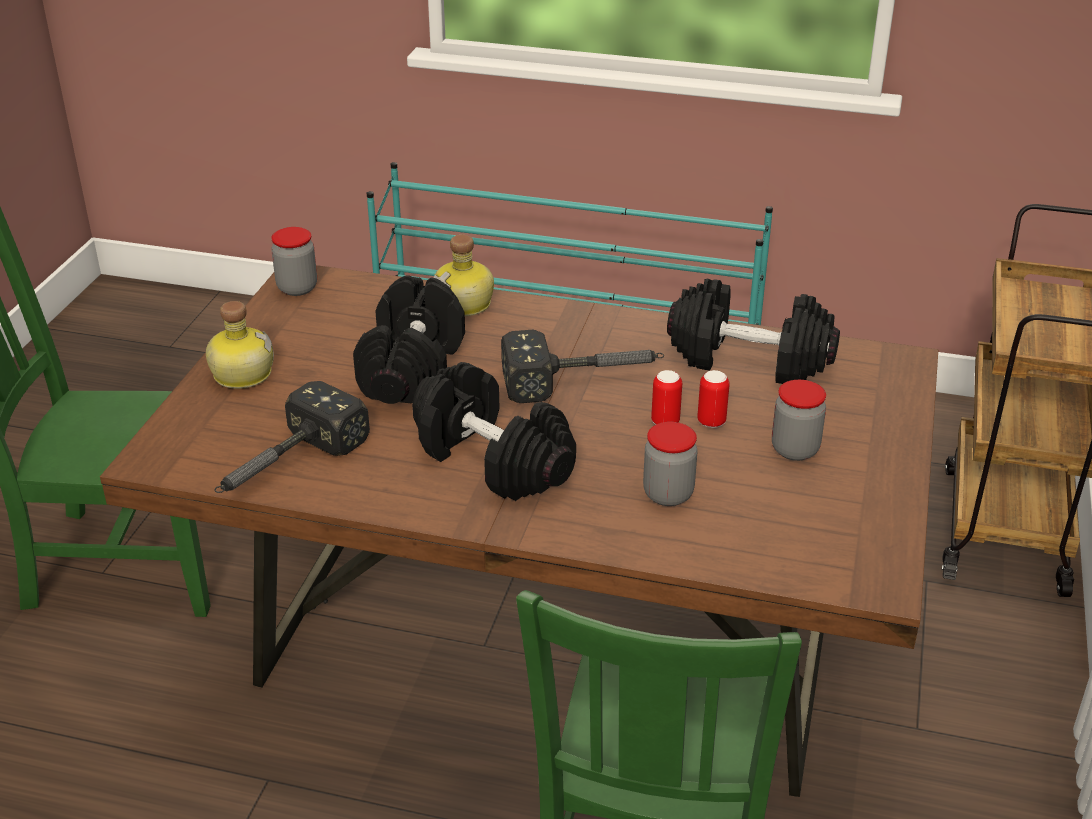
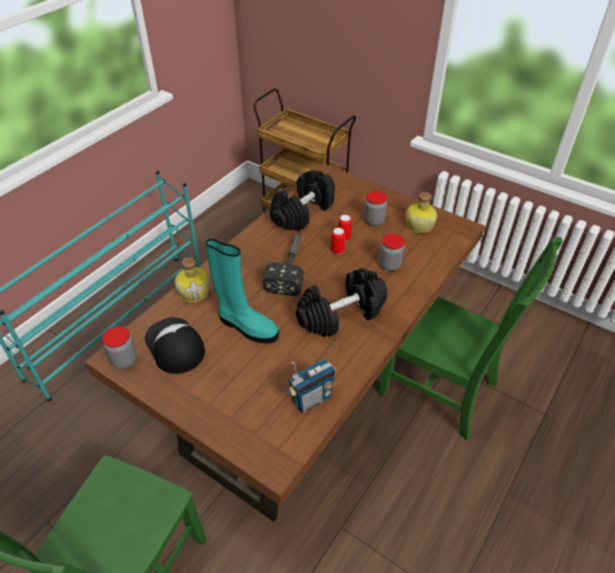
camera: 70 degrees left, 10 degrees up
bottle [206,301,274,389] -> bottle moved to [405,192,437,233]
hammer [214,381,370,493] -> radio [285,359,336,413]
black dumbbell [353,275,465,404] -> turquoise boot [206,239,279,344]
none -> cap [145,317,205,374]

